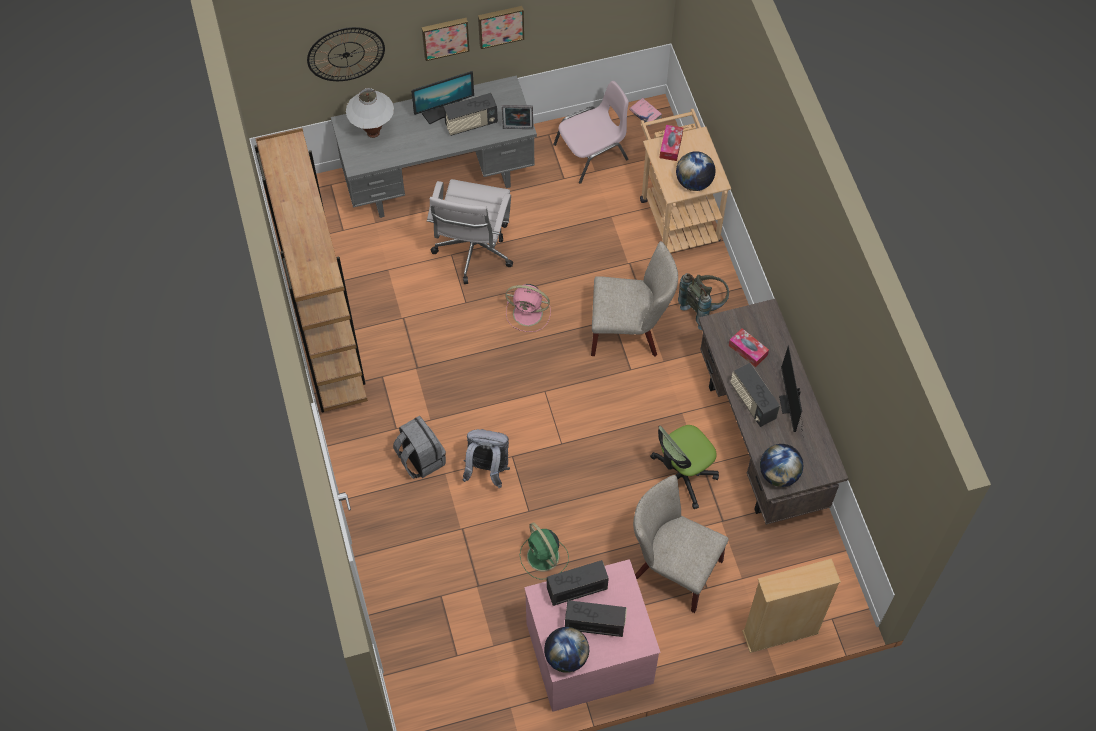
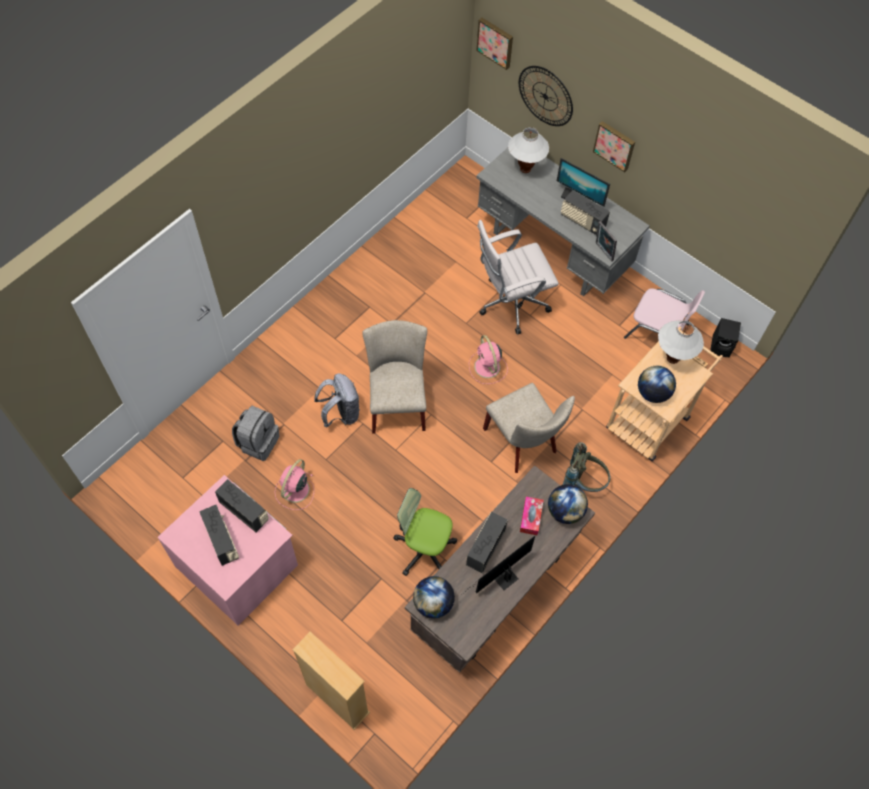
camera: 55 degrees right, 0 degrees up
brown bookcase [254,128,368,413] -> none
grey backpack [393,416,446,479] -> grey backpack moved to [232,406,279,461]
picture [478,6,524,49] -> picture moved to [477,18,513,70]
green fan [520,522,569,579] -> pink fan [275,459,314,510]
globe [544,627,589,673] -> globe moved to [548,484,588,524]
pink book [629,98,662,126] -> black speaker [710,318,741,357]
beige chair [633,475,729,613] -> beige chair moved to [362,320,427,433]
tissue box [660,125,683,161] -> white table lamp [658,320,704,364]

